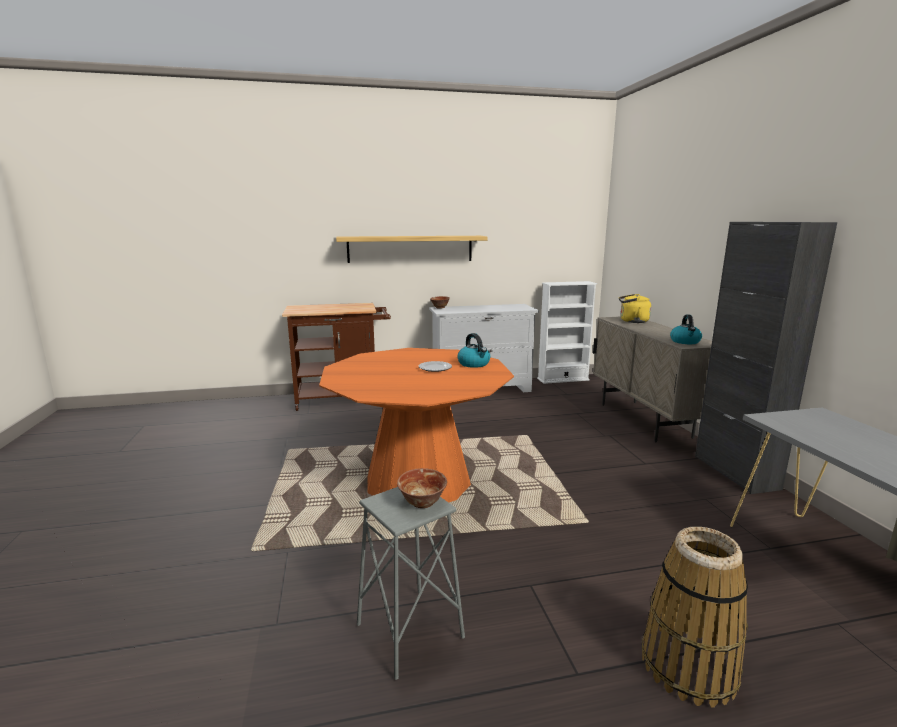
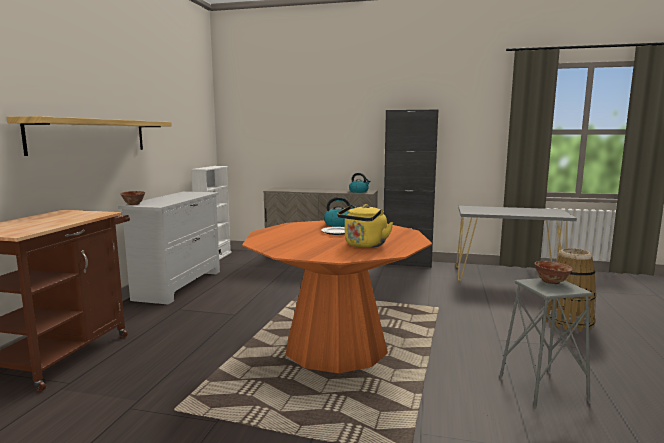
camera: 65 degrees left, 5 degrees down
yellow kettle [619,294,651,323] -> yellow kettle moved to [337,204,394,248]

